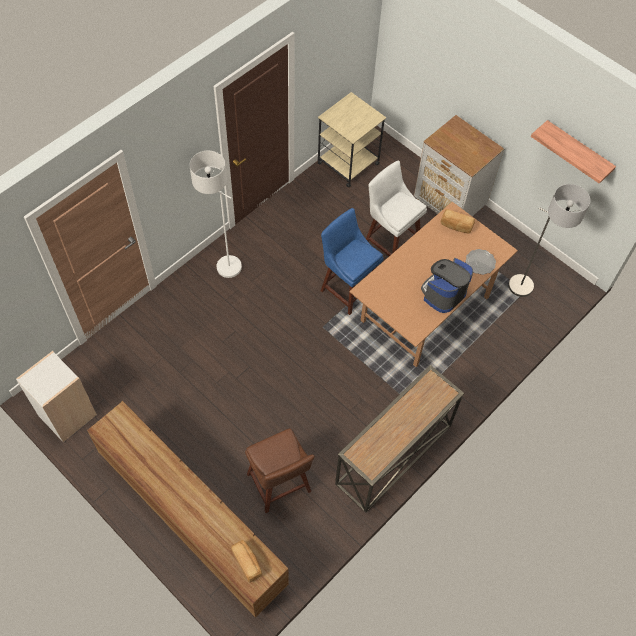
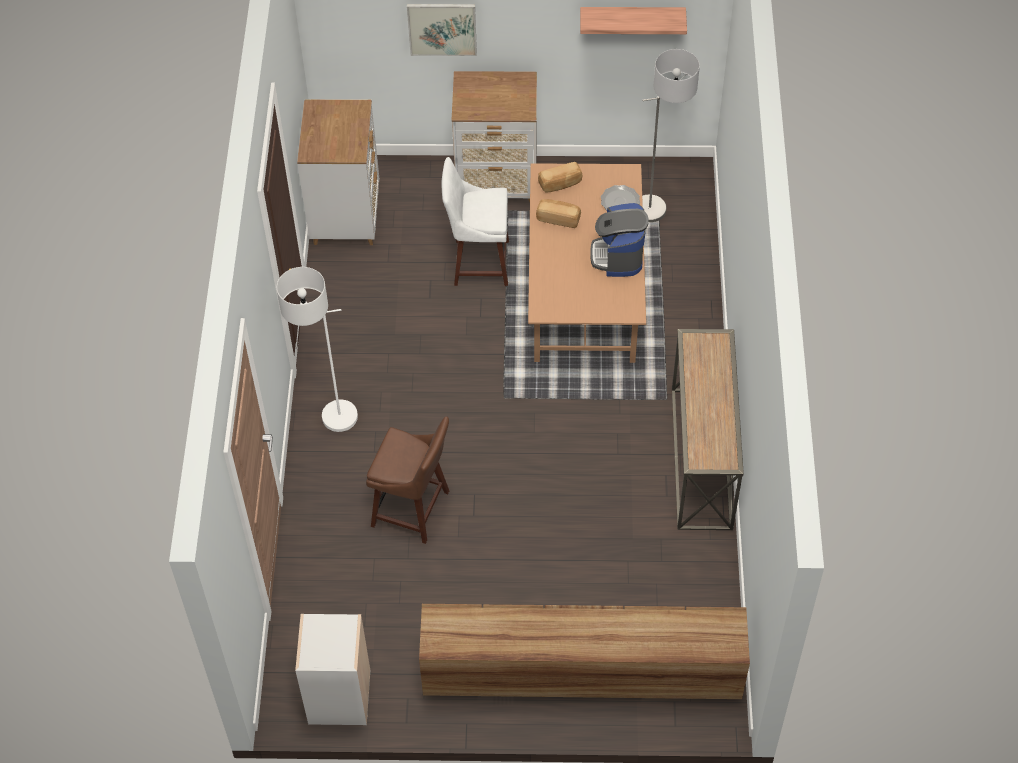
camera: 40 degrees left, 5 degrees down
bread [231,540,262,582] -> bread moved to [536,199,581,228]
brown chair [245,428,315,513] -> brown chair moved to [366,417,449,544]
beige cart [317,92,386,187] -> dresser [297,99,379,245]
blue chair [321,208,384,315] -> none
none -> picture [407,4,477,56]

